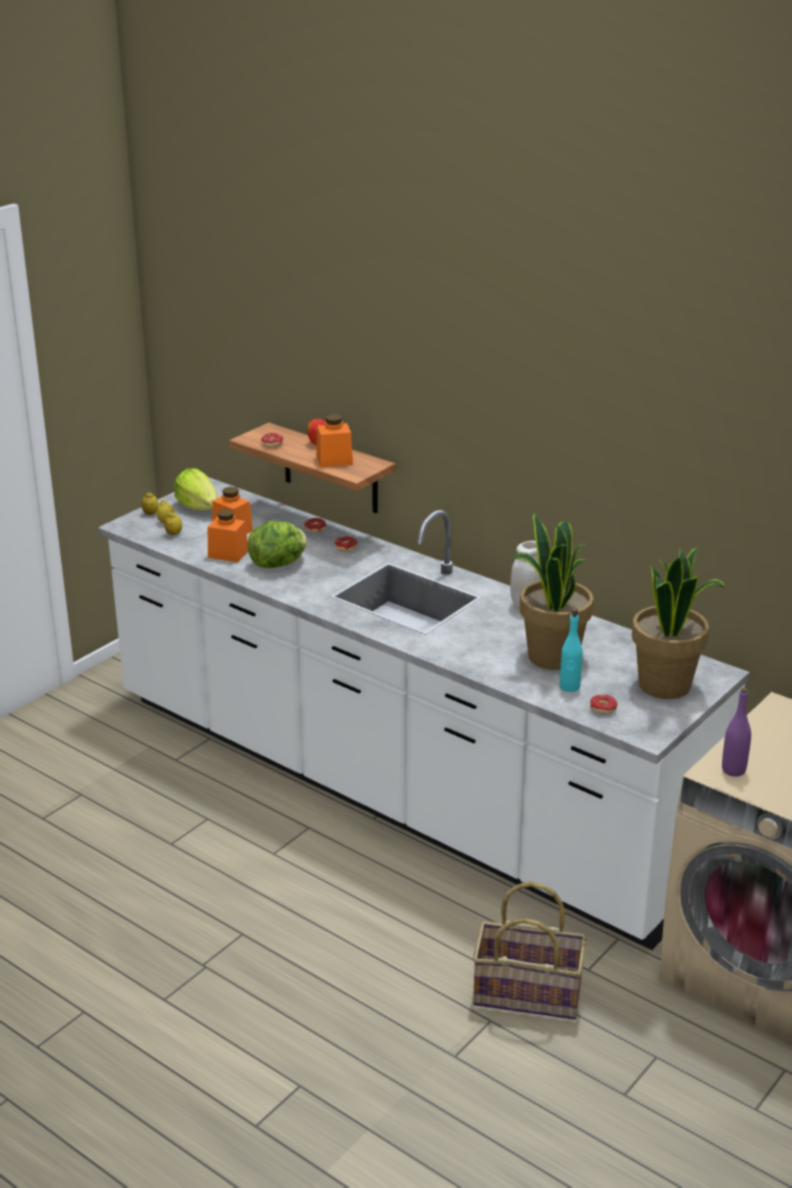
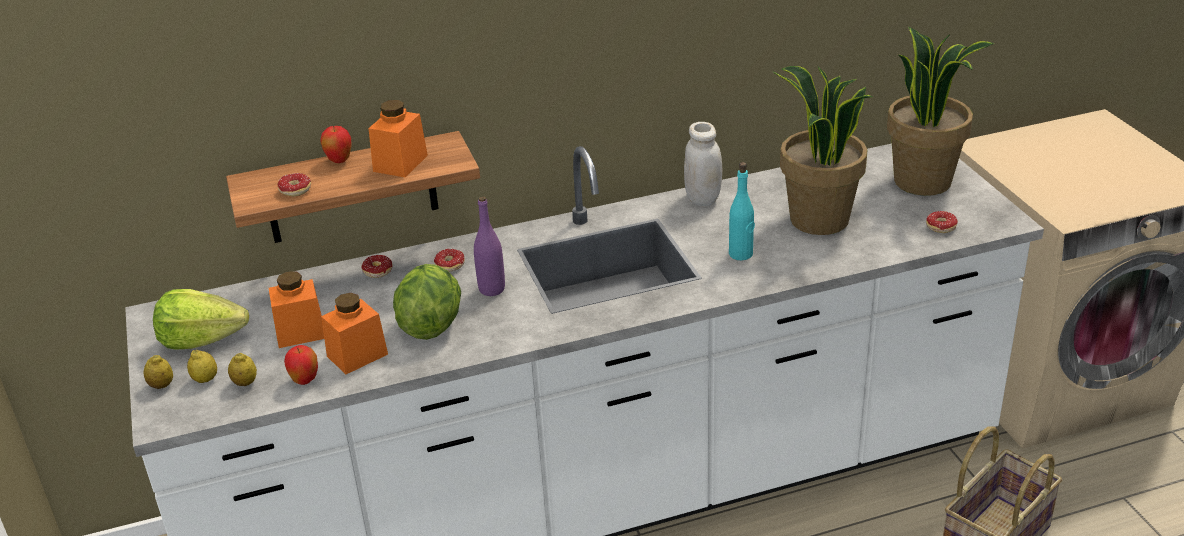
camera: 55 degrees left, 5 degrees up
turquoise bottle [560,608,583,692] -> turquoise bottle moved to [729,162,755,260]
purple bottle [722,688,751,777] -> purple bottle moved to [474,196,505,296]
none -> apple [284,345,318,385]

